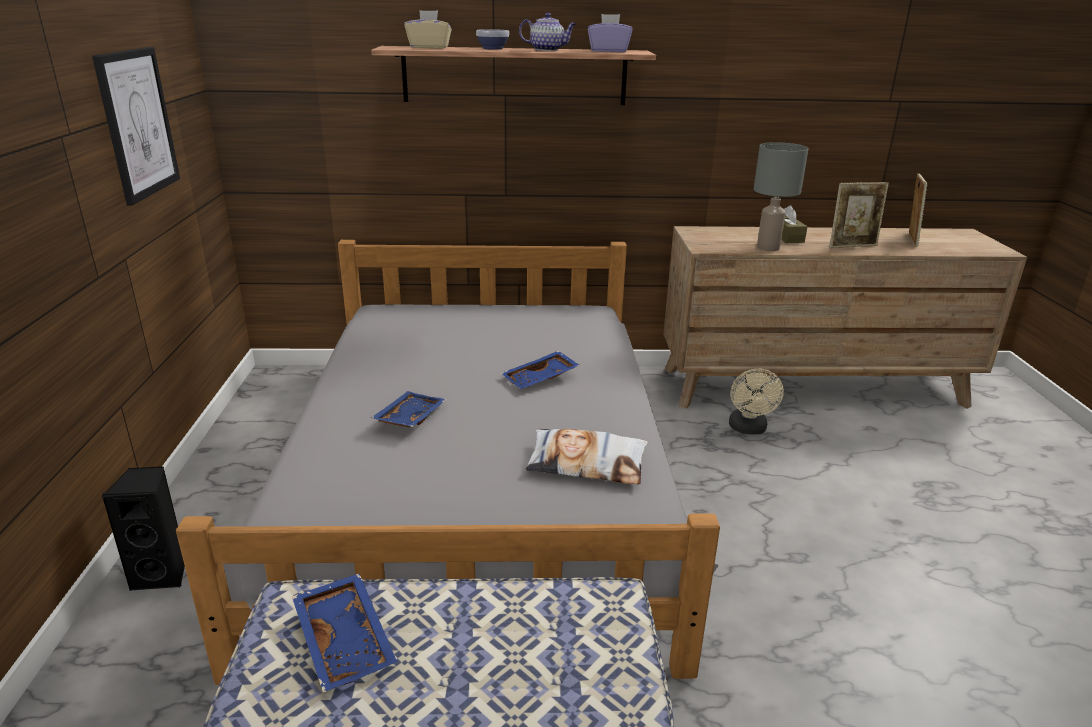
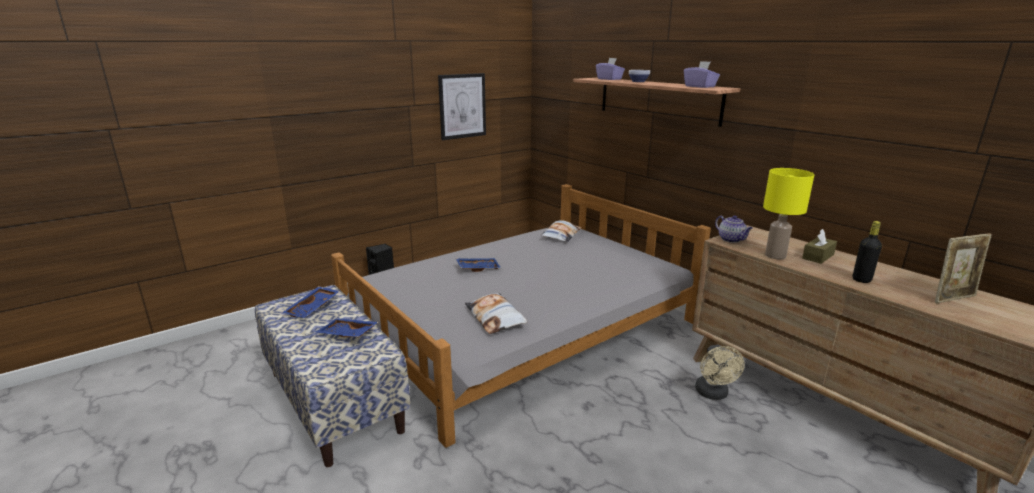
camera: 55 degrees right, 5 degrees down
beige tissue box [405,10,452,49] -> purple tissue box [596,58,625,80]
blue tray [501,351,579,389] -> blue tray moved to [315,318,378,337]
teapot [519,13,576,51] -> teapot moved to [715,215,753,243]
beige fan [729,369,784,435] -> beige fan turned 60 degrees counterclockwise [695,345,745,400]
grey table lamp [754,142,809,251] -> yellow table lamp [763,168,814,259]
picture frame [830,182,889,248] -> black bottle [853,221,882,283]
none -> pillow [541,220,581,242]

